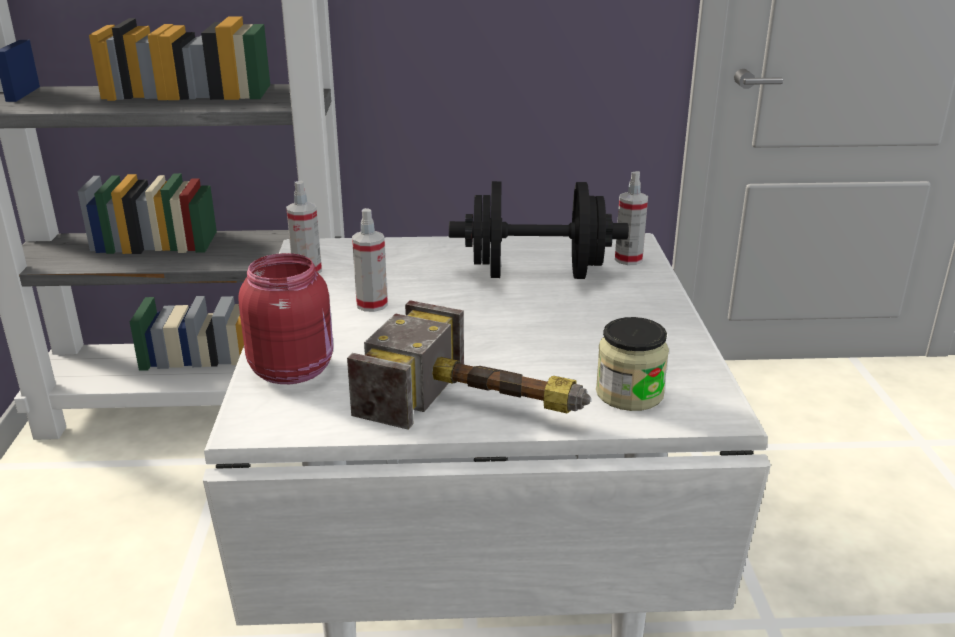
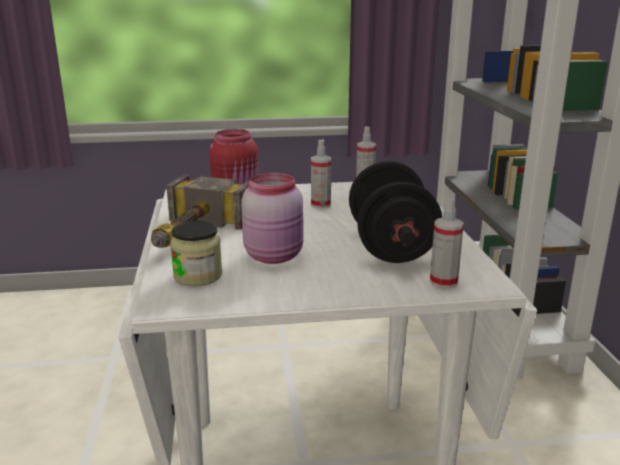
camera: 85 degrees right, 5 degrees down
none -> pink jar [241,173,303,264]

